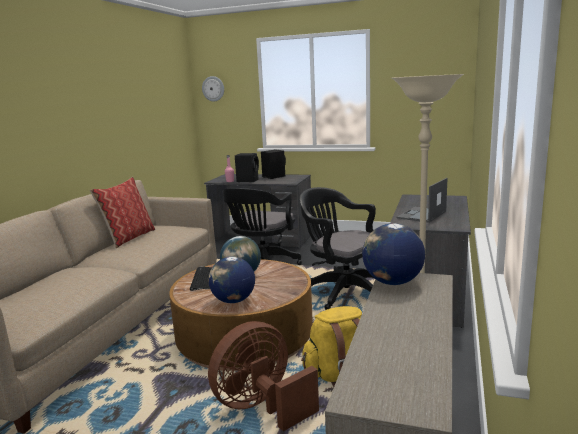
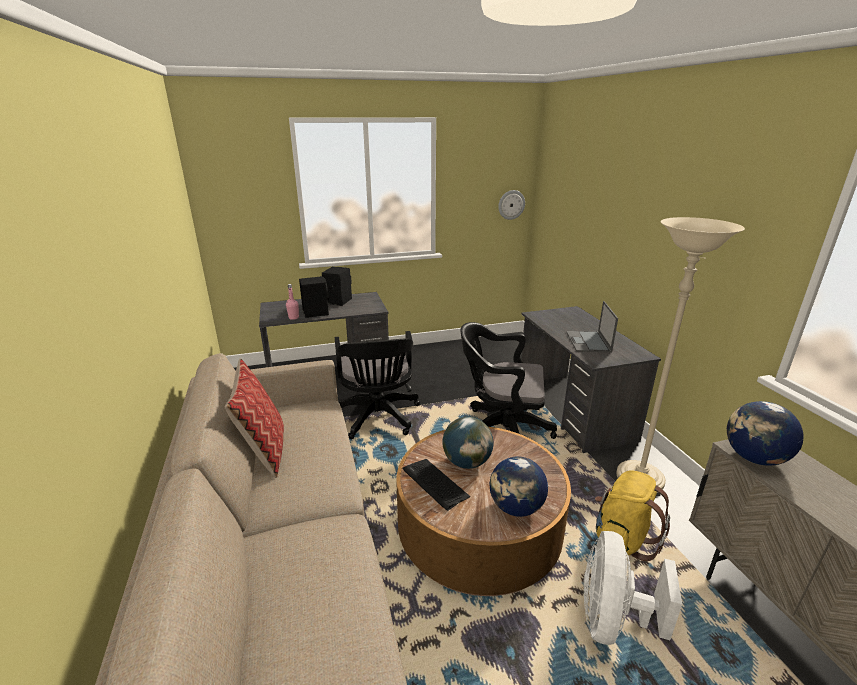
camera: 35 degrees left, 10 degrees up
wall clock [202,76,224,101] -> wall clock moved to [498,190,525,220]
brown fan [208,321,319,431] -> white fan [583,531,682,645]

